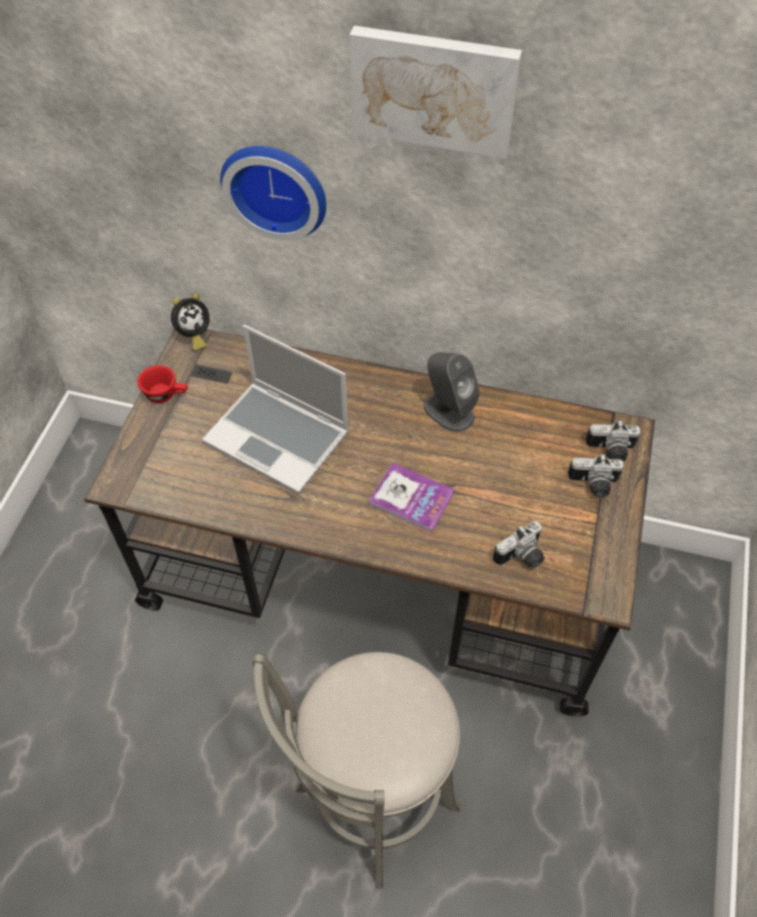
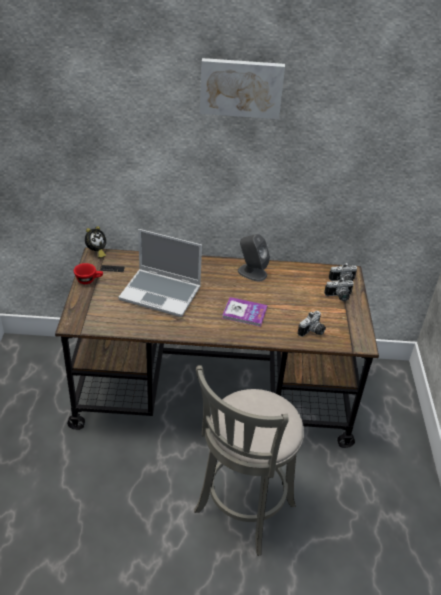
camera: 15 degrees left, 15 degrees down
wall clock [220,146,326,241] -> none

